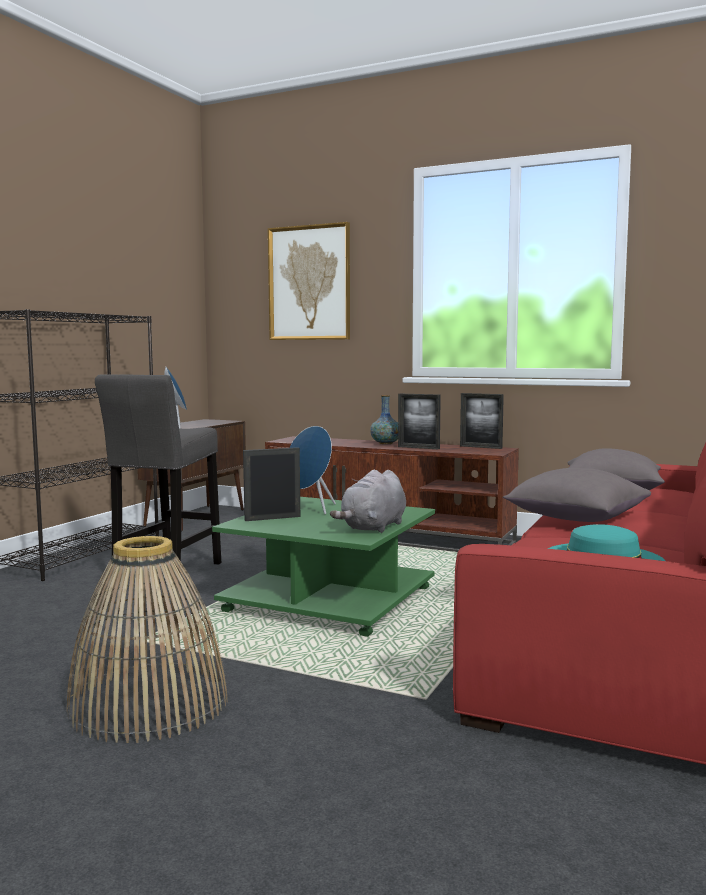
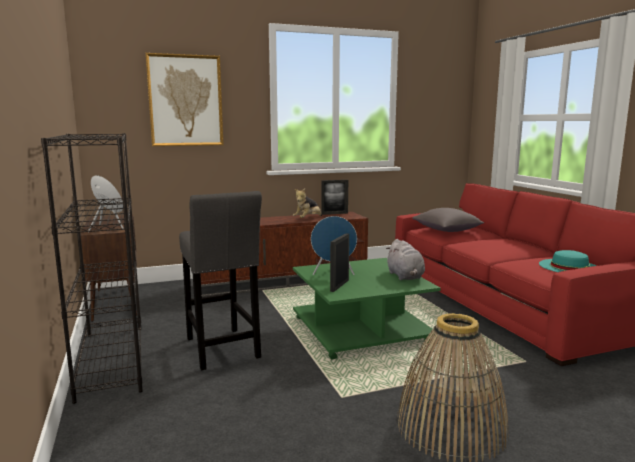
camera: 45 degrees left, 5 degrees up
vase [370,395,398,444] -> none
picture frame [398,394,441,449] -> plush toy [293,188,322,218]
grey pillow [503,468,651,522] -> none

